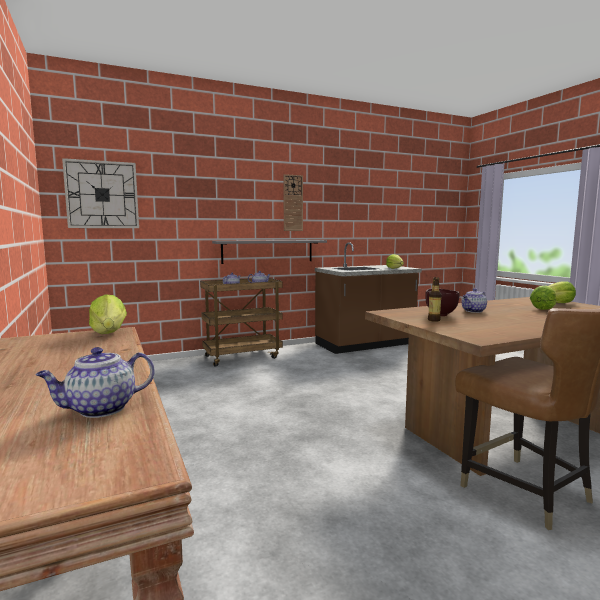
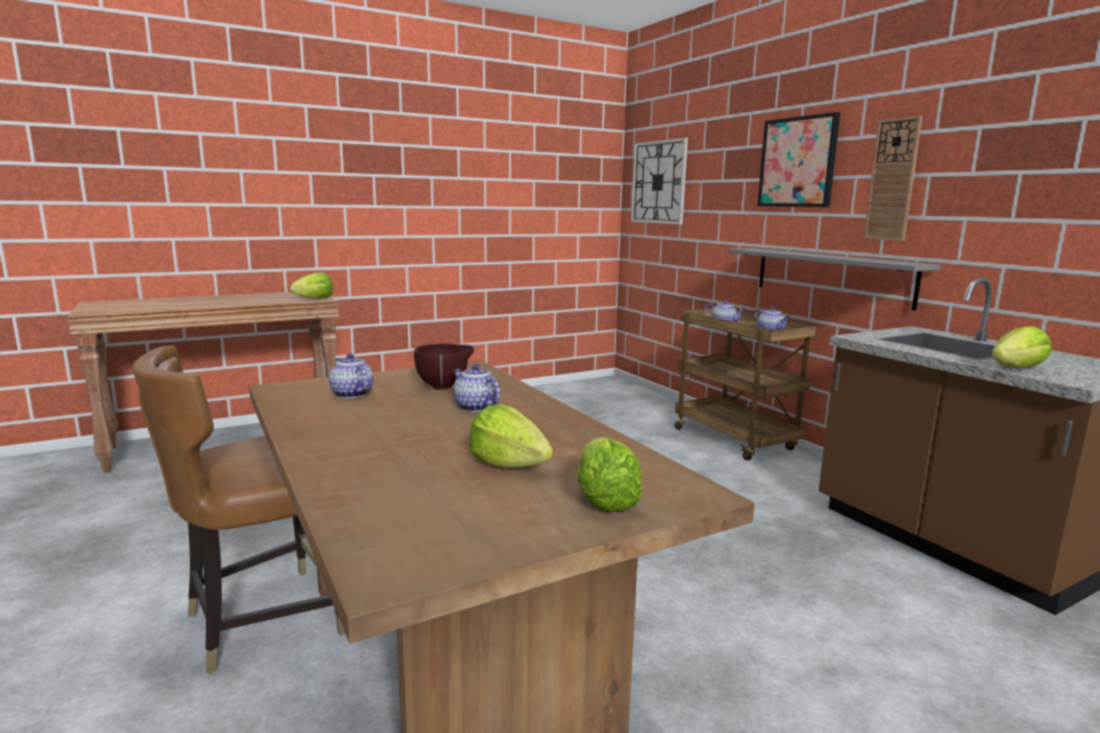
camera: 85 degrees right, 5 degrees up
teapot [36,347,155,418] -> teapot moved to [329,354,374,398]
bottle [428,277,442,322] -> none
none -> picture [757,112,840,207]

